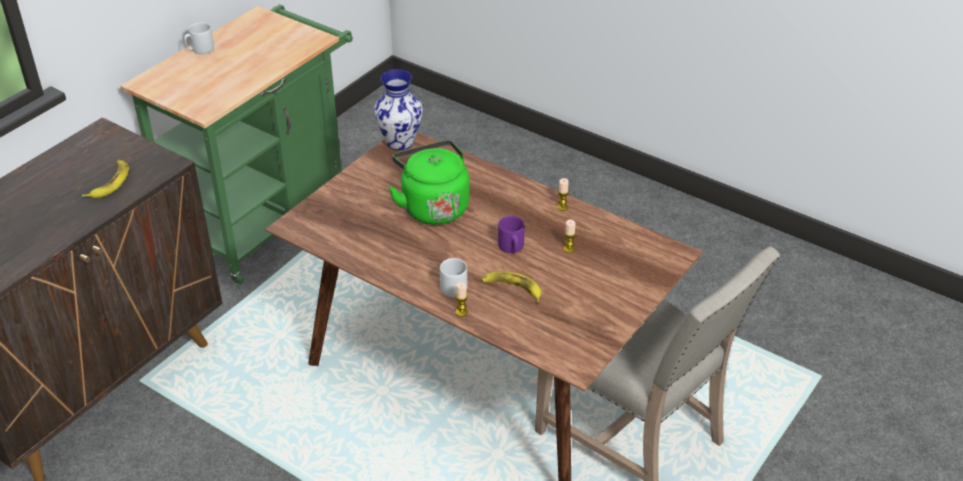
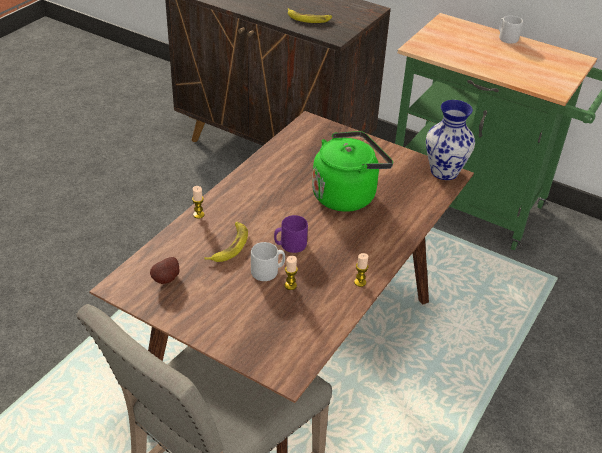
camera: 85 degrees right, 0 degrees up
grey mug [440,258,467,297] -> grey mug moved to [251,242,285,281]
none -> potato [150,257,180,284]

